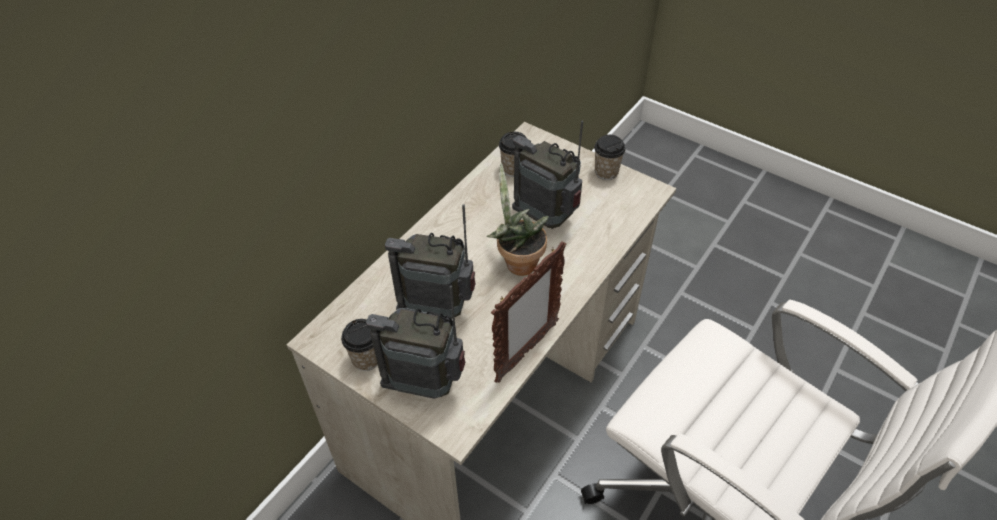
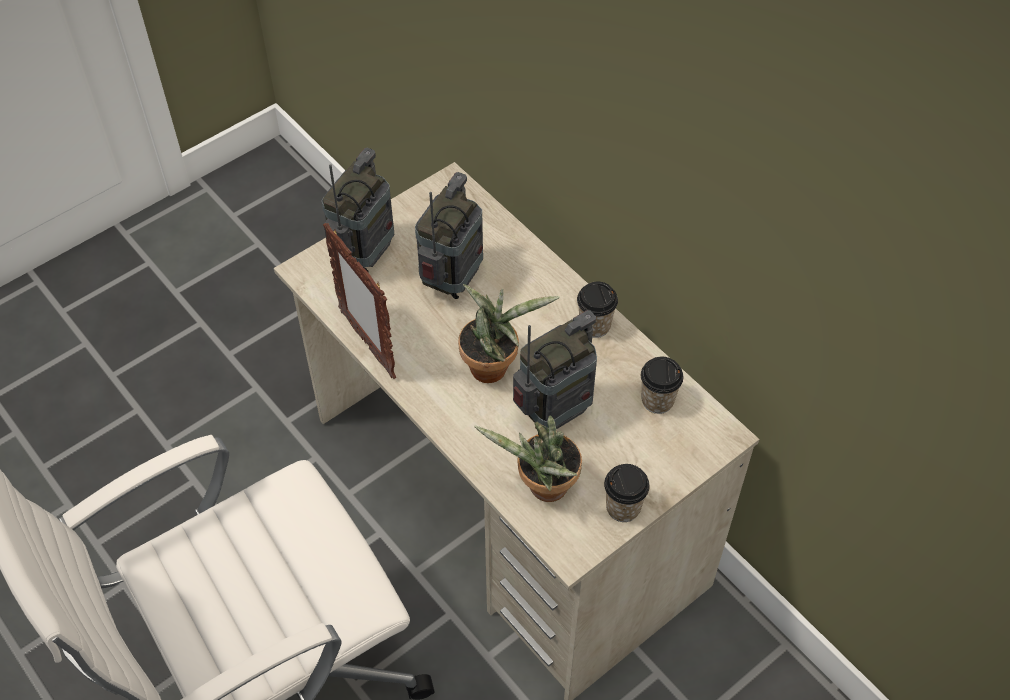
camera: 105 degrees right, 5 degrees up
cup [341,319,378,371] -> cup moved to [577,282,618,338]
none -> potted plant [474,415,582,502]

